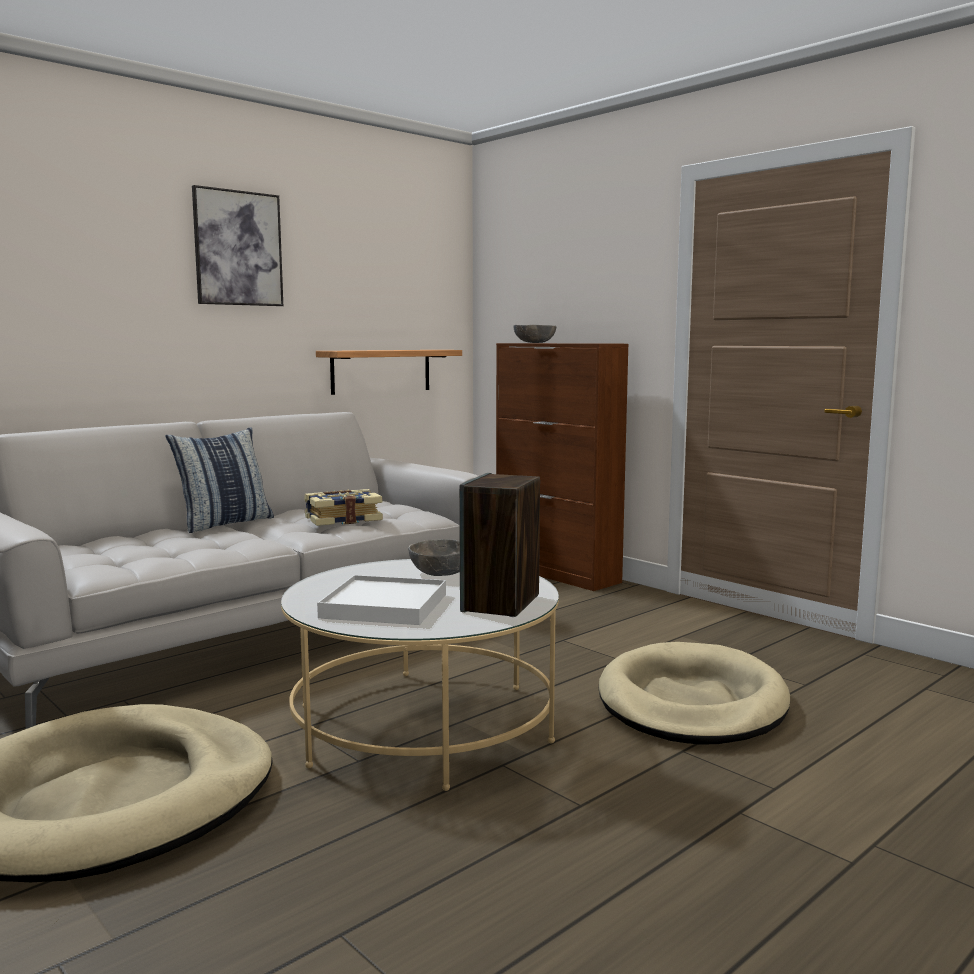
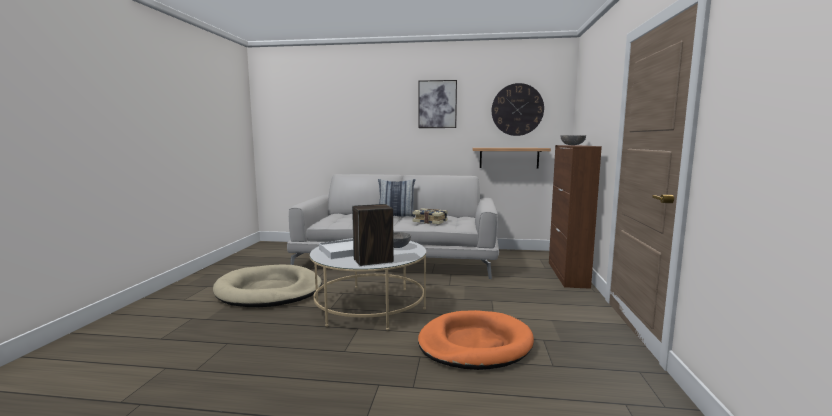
camera: 50 degrees right, 0 degrees up
beige dog bed [599,642,790,745] -> orange dog bed [418,310,534,370]
none -> wall clock [492,83,544,136]

